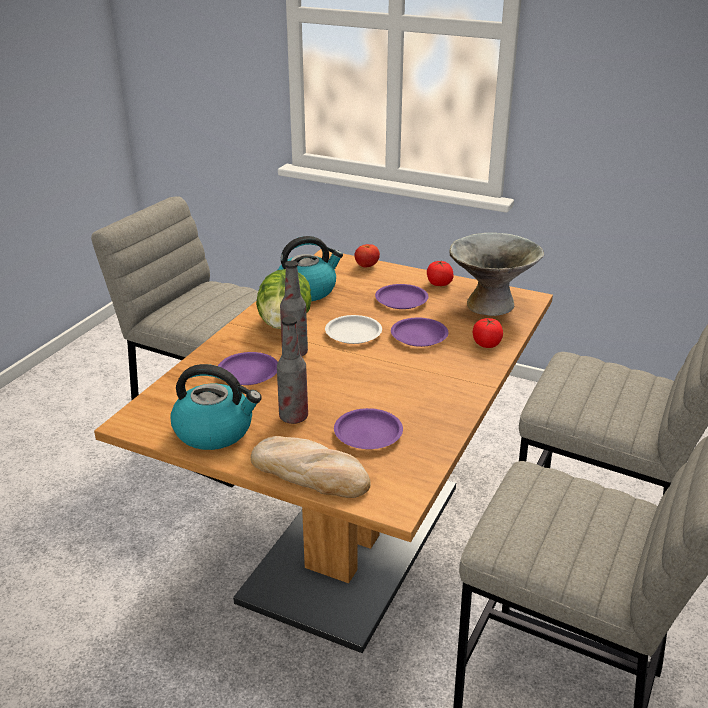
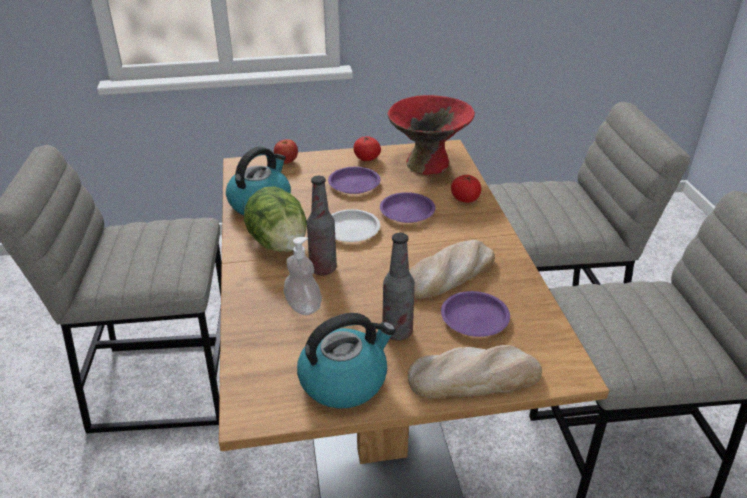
camera: 35 degrees left, 5 degrees up
purple plate [218,352,278,385] -> soap dispenser [284,237,322,315]
grey bowl [449,233,544,316] -> red bowl [388,95,475,175]
none -> bread [409,240,495,299]

